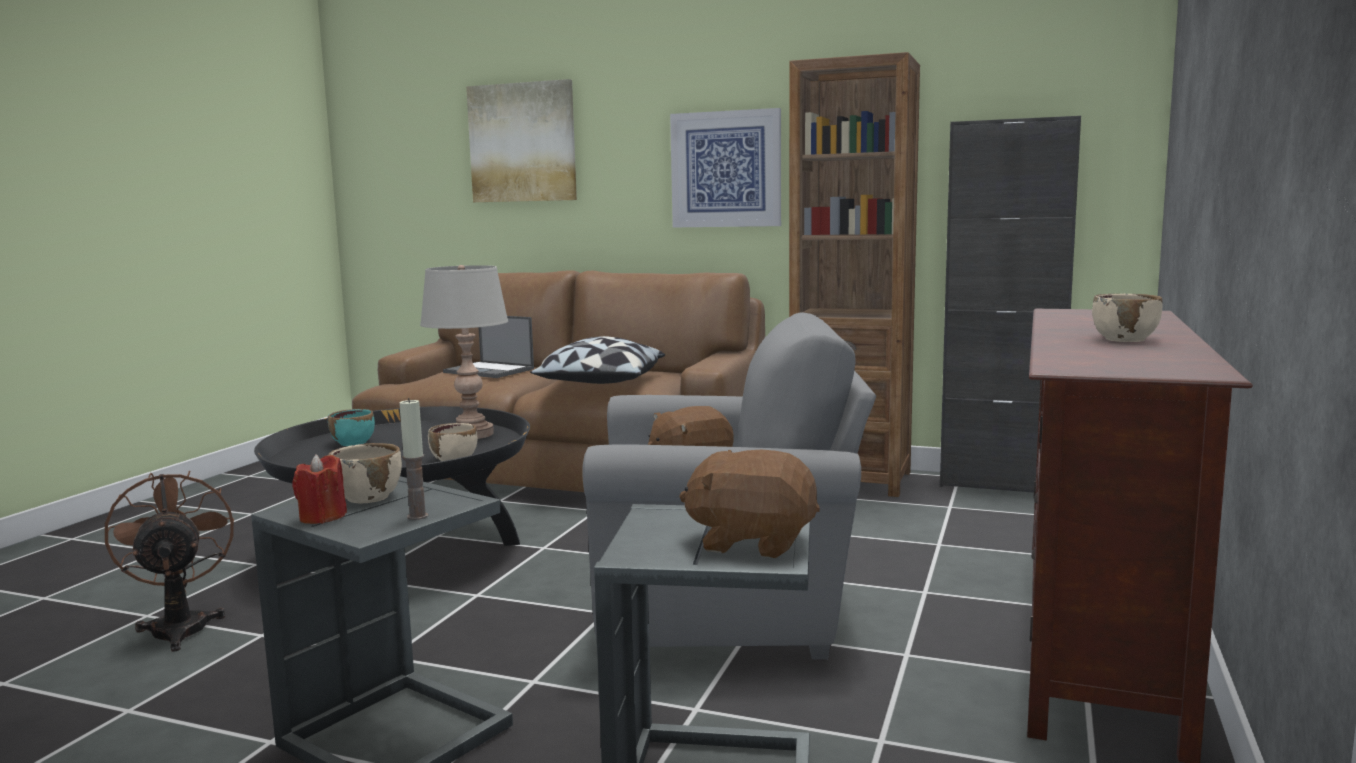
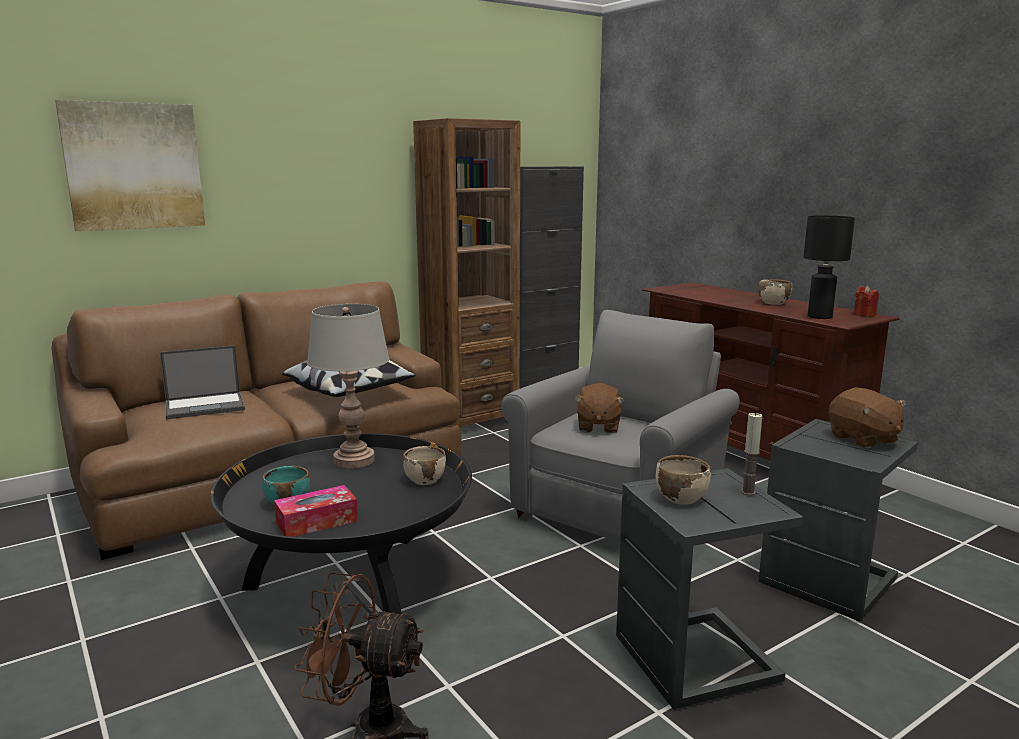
camera: 55 degrees left, 5 degrees up
red candle [292,455,347,524] -> red candle moved to [854,286,879,317]
picture [670,108,781,227] -> none
brown plush toy [679,450,820,558] -> brown plush toy turned 75 degrees counterclockwise [829,388,906,449]
none -> tissue box [274,485,358,537]
none -> black table lamp [803,215,855,319]

